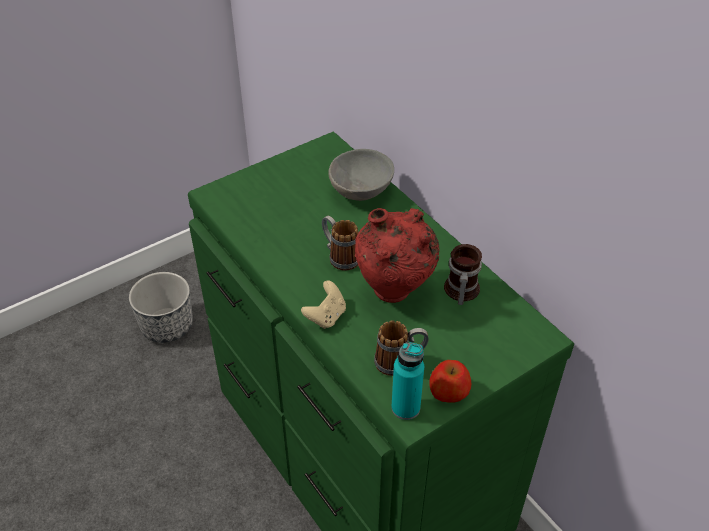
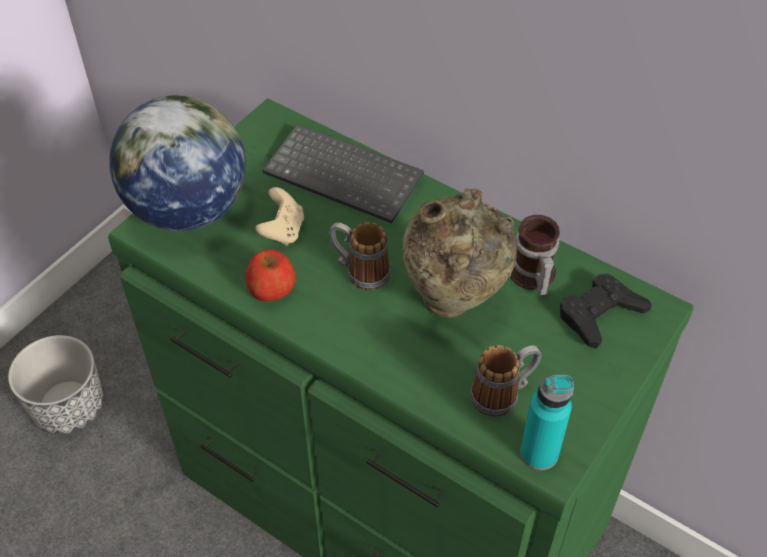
camera: 20 degrees left, 5 degrees up
beige game controller [301,281,346,329] -> beige game controller moved to [255,187,304,246]
grey bowl [328,149,394,201] -> keyboard [262,124,424,223]
red vase [355,208,439,303] -> beige vase [401,188,518,317]
apple [429,360,471,403] -> apple moved to [245,249,296,302]
none -> globe [109,95,246,231]
none -> black game controller [560,273,652,349]

